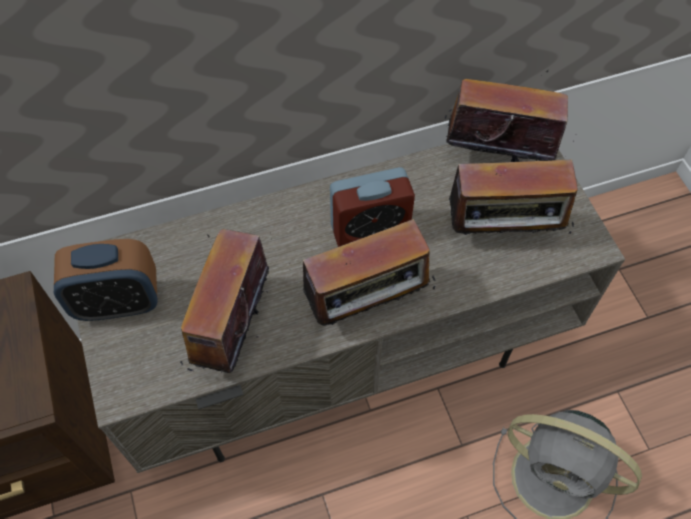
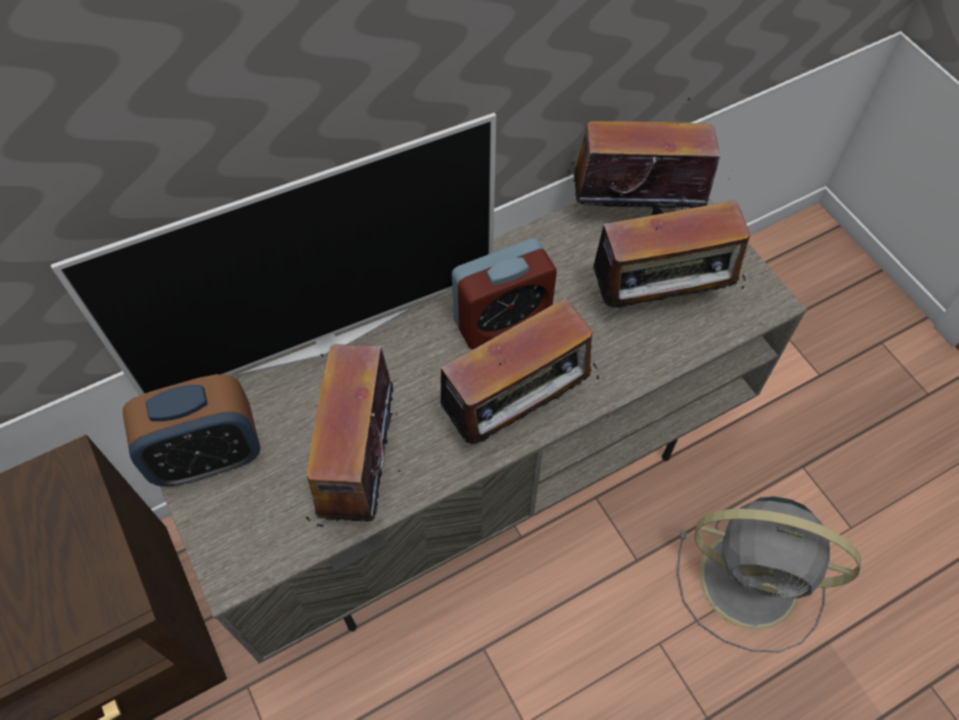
camera: 10 degrees left, 0 degrees up
none -> television [51,113,496,396]

